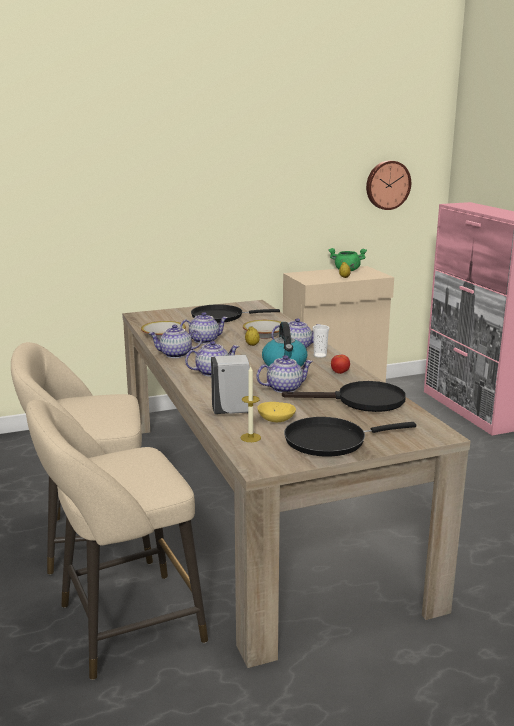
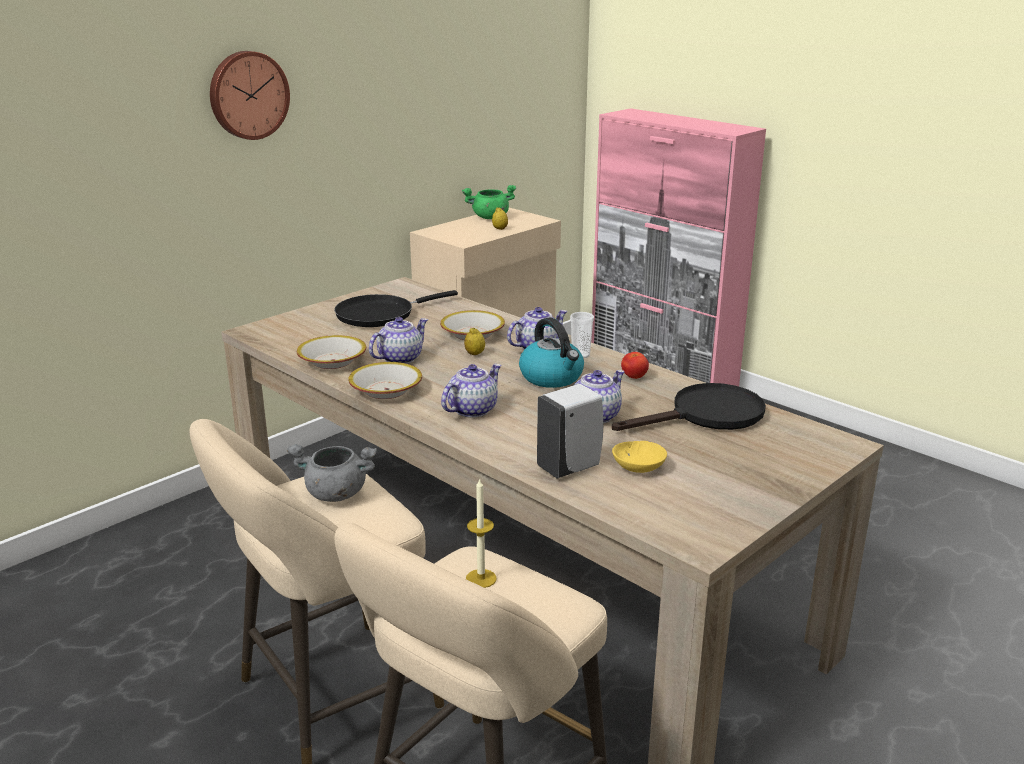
camera: 25 degrees left, 5 degrees up
teapot [148,325,202,358] -> bowl [348,362,422,399]
candle [241,366,261,442] -> candle moved to [466,479,497,588]
black frying pan [284,417,416,457] -> none
wall clock [366,160,411,210] -> wall clock moved to [210,51,290,140]
none -> grey cooking pot [287,444,377,502]

